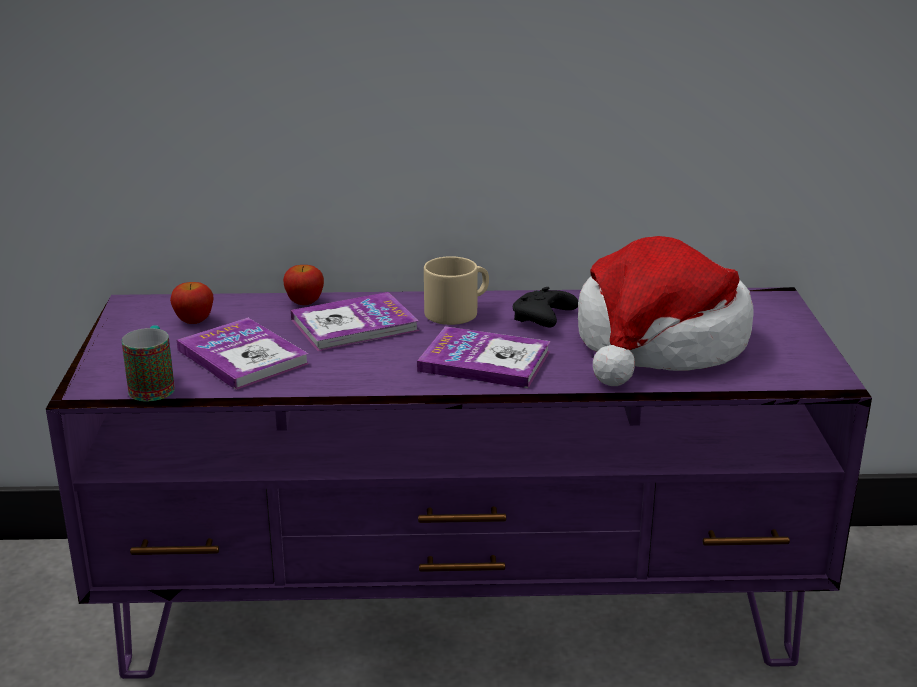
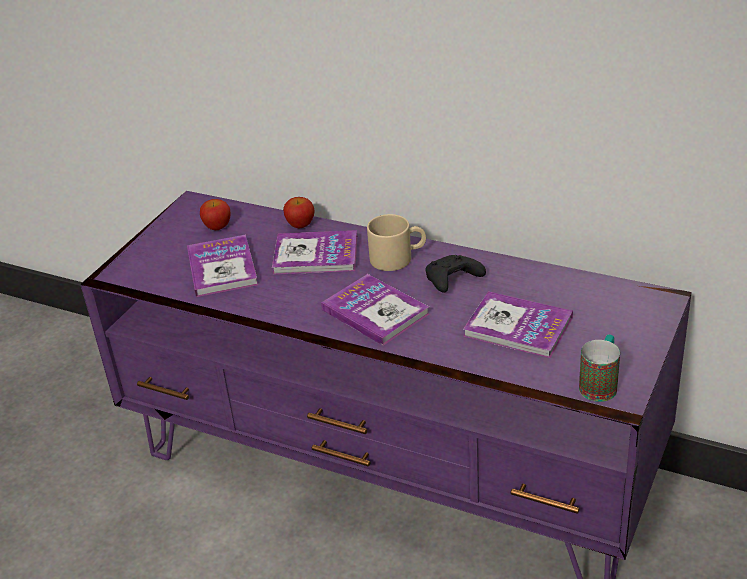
camera: 30 degrees right, 10 degrees up
mug [122,325,175,401] -> mug moved to [579,334,620,402]
hat [578,236,754,386] -> book [463,291,573,358]

